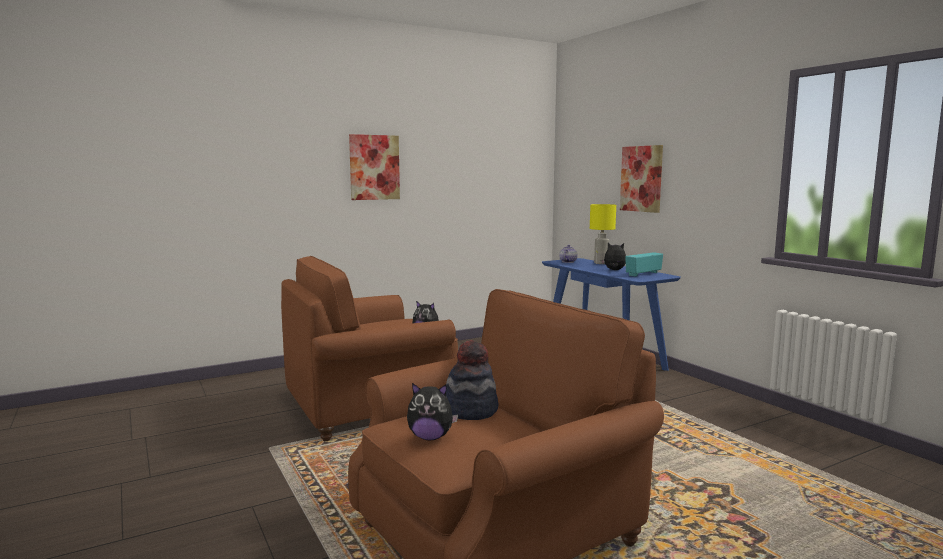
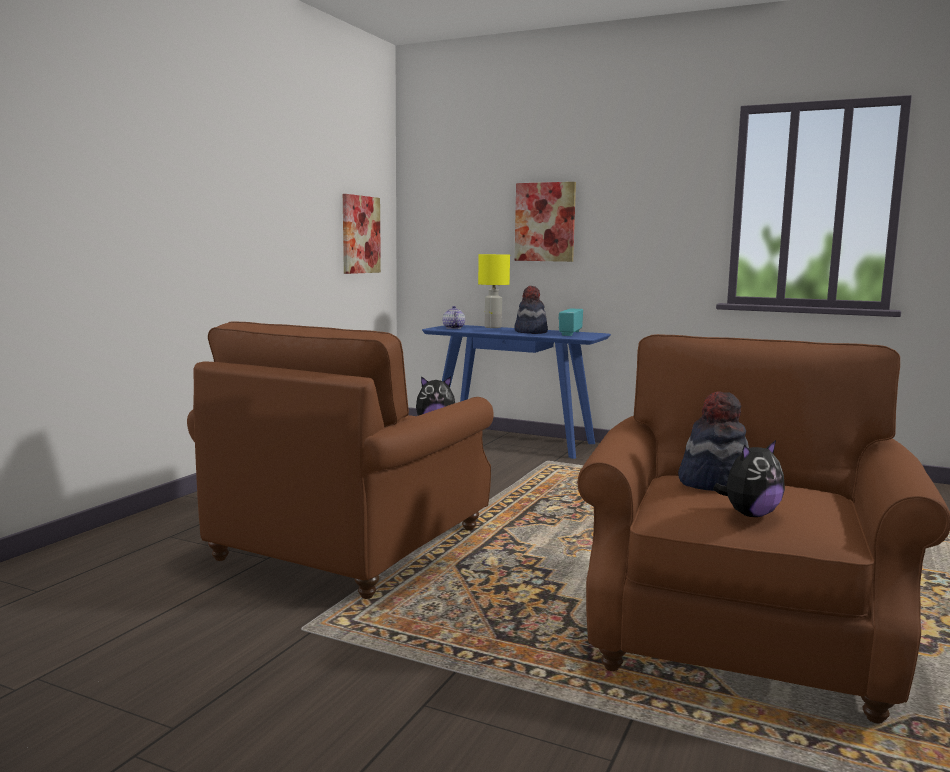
camera: 35 degrees left, 0 degrees up
picture [349,134,400,200] -> picture moved to [343,194,381,274]
plush toy [601,243,626,270] -> hat [514,286,548,334]

